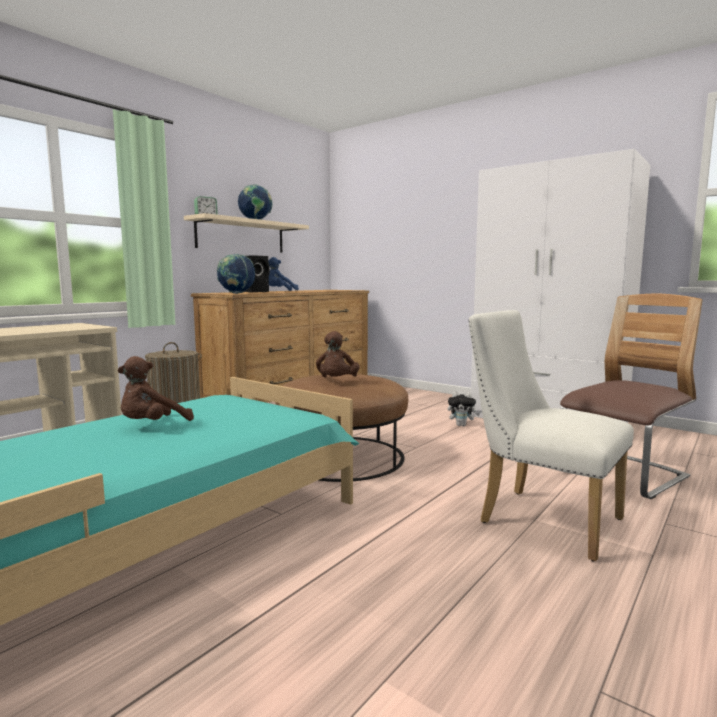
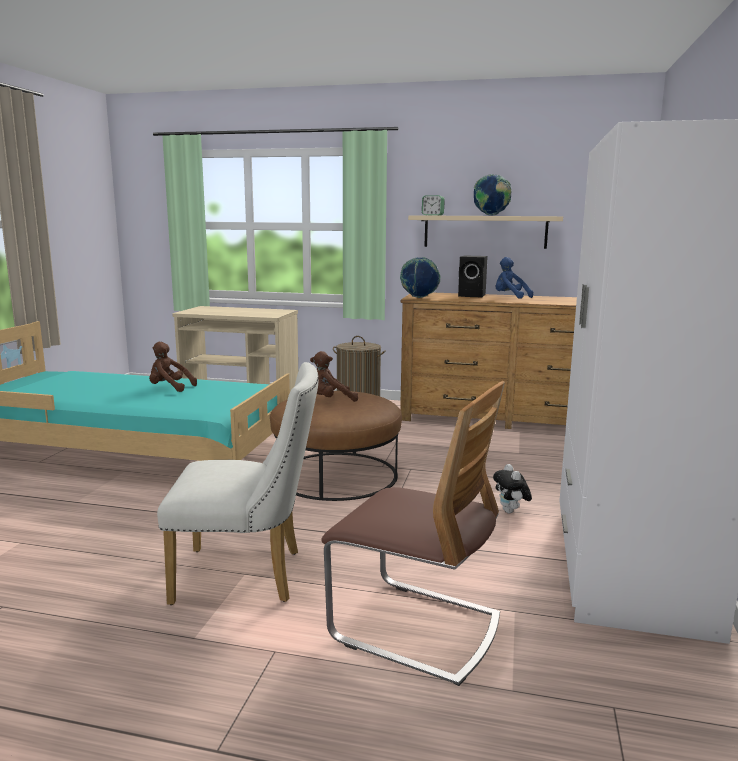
camera: 65 degrees right, 5 degrees up
white chair [468,310,634,562] -> white chair turned 75 degrees clockwise [157,362,318,605]

